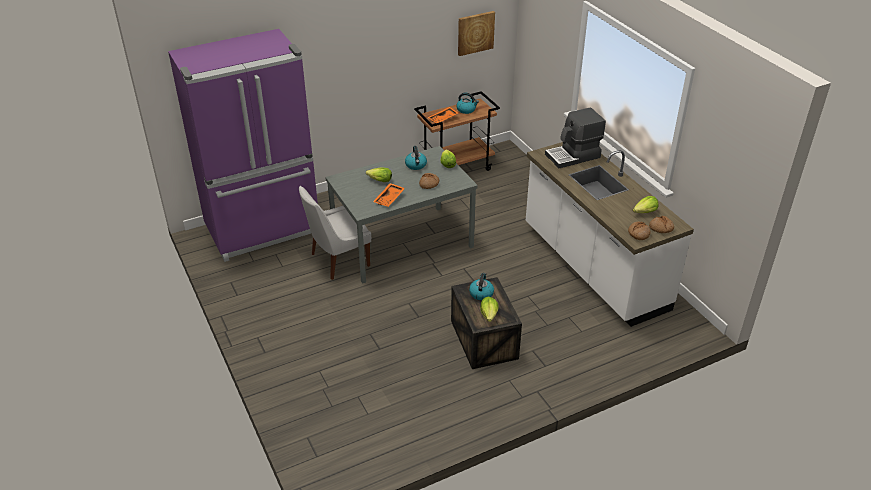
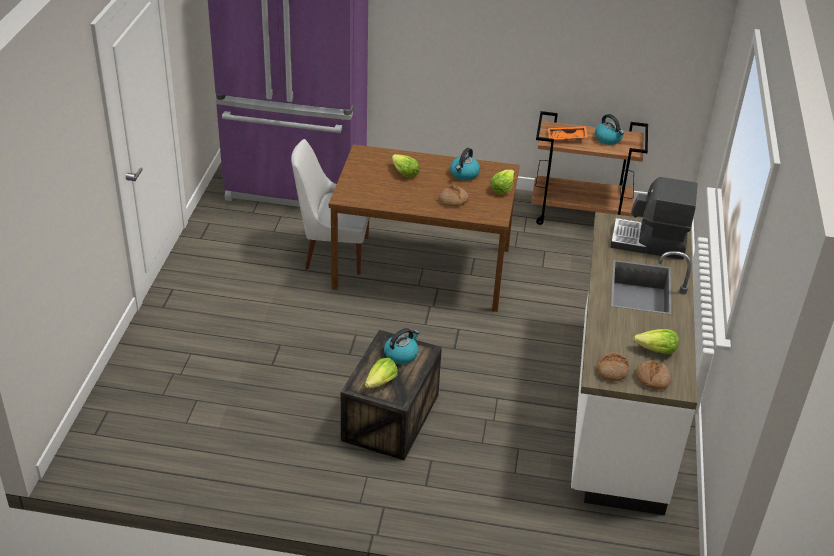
camera: 35 degrees right, 0 degrees up
grey dining table [325,146,478,284] -> brown dining table [329,144,520,312]
orange tray [373,183,405,207] -> none
picture [458,11,495,56] -> none

